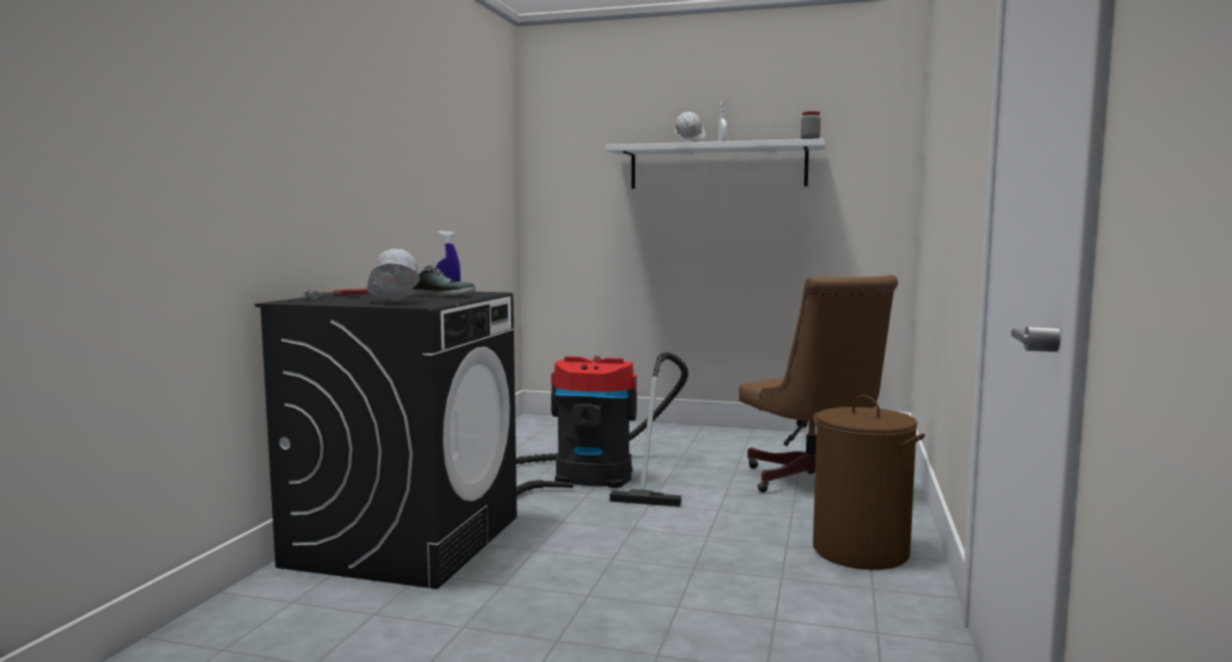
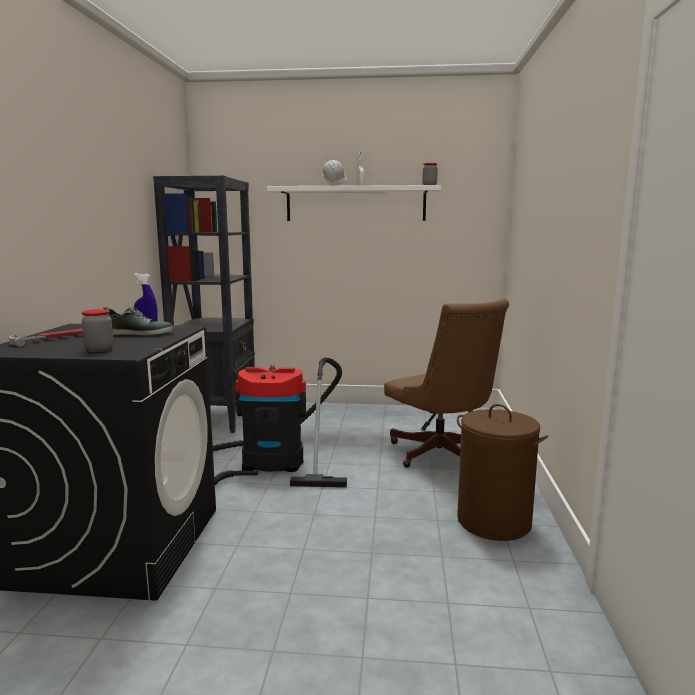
camera: 10 degrees left, 5 degrees up
white hard hat [367,249,420,301] -> jar [82,309,114,352]
none -> black bookcase [153,176,255,433]

